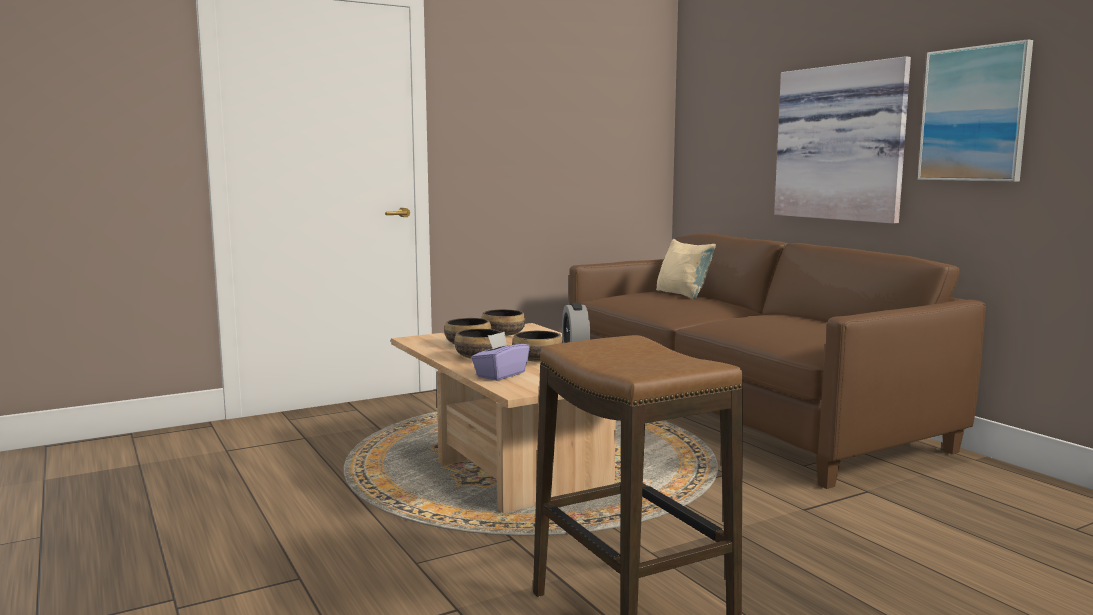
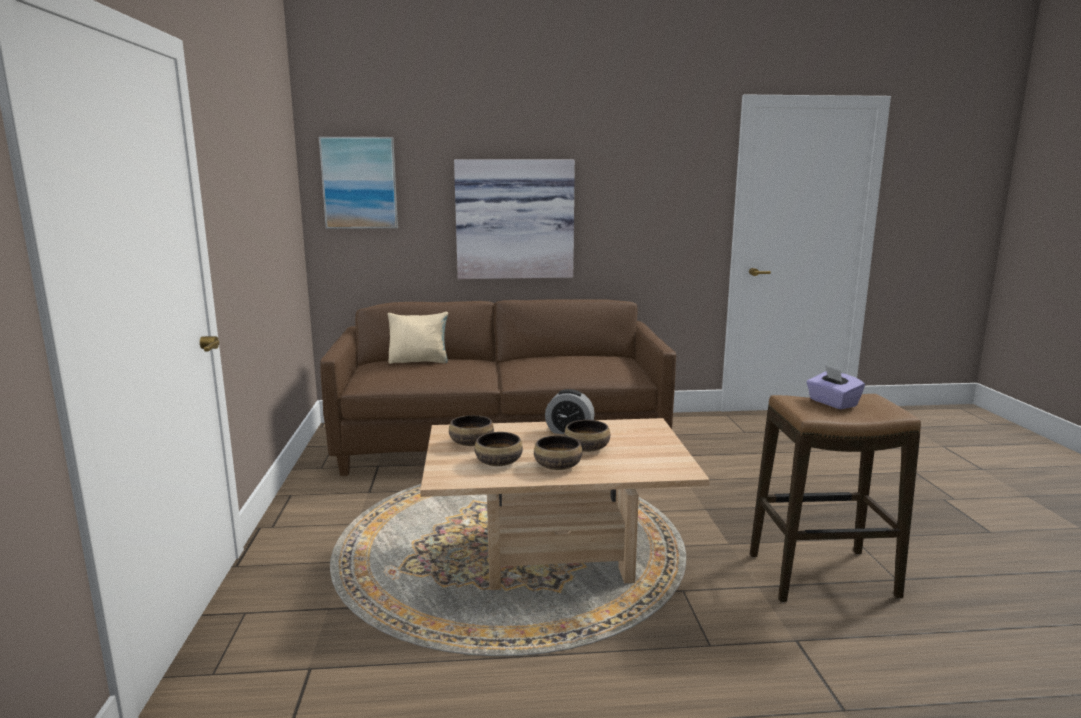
camera: 65 degrees left, 5 degrees up
purple tissue box [471,332,530,381] -> purple tissue box moved to [806,365,865,409]
picture [918,39,1033,182] -> picture moved to [319,137,398,229]

